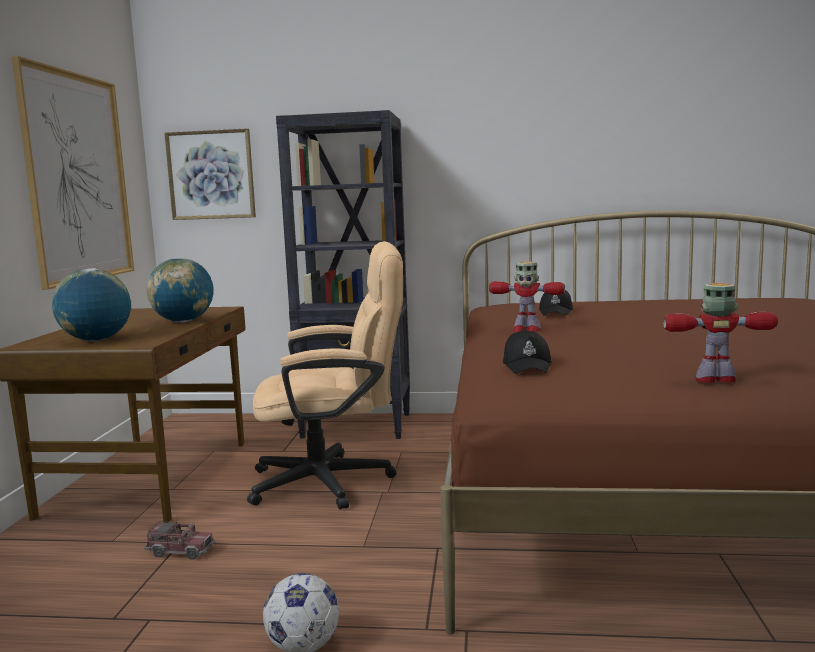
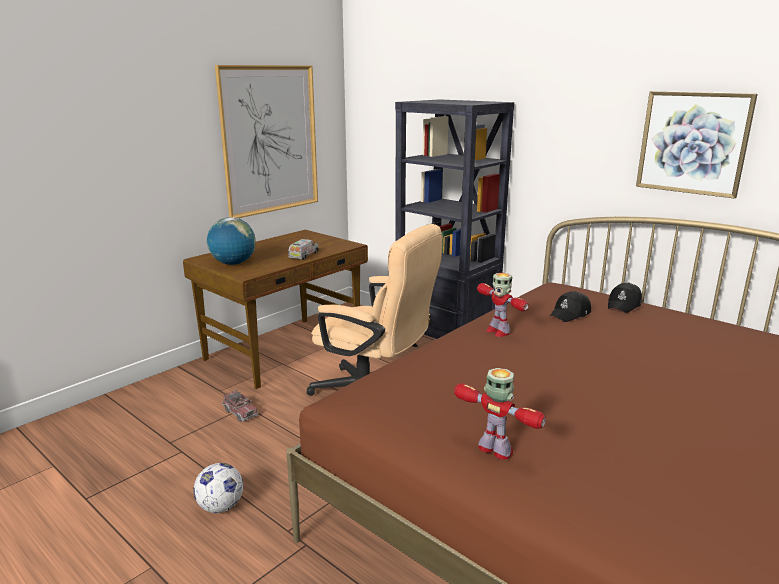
camera: 35 degrees right, 10 degrees up
globe [147,258,214,323] -> toy truck [288,239,319,260]
picture [164,128,256,220] -> picture moved to [636,91,758,199]
black cap [503,329,552,374] -> black cap moved to [608,283,642,313]

